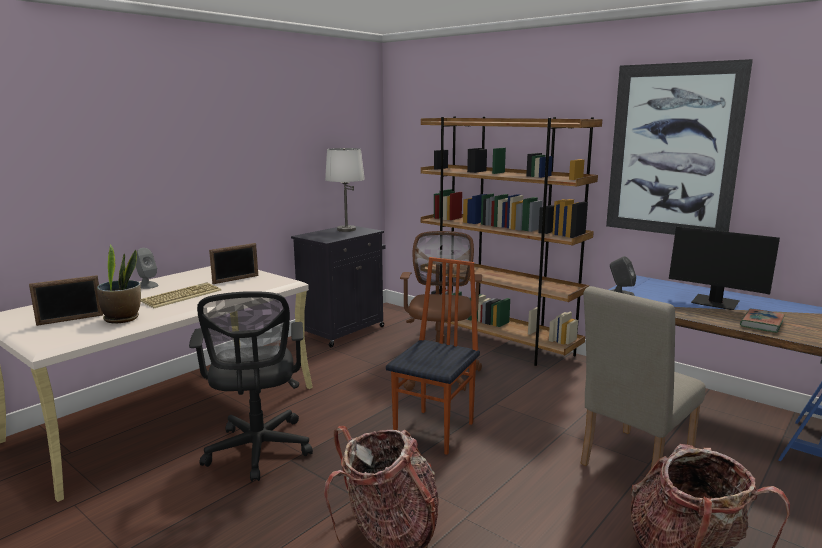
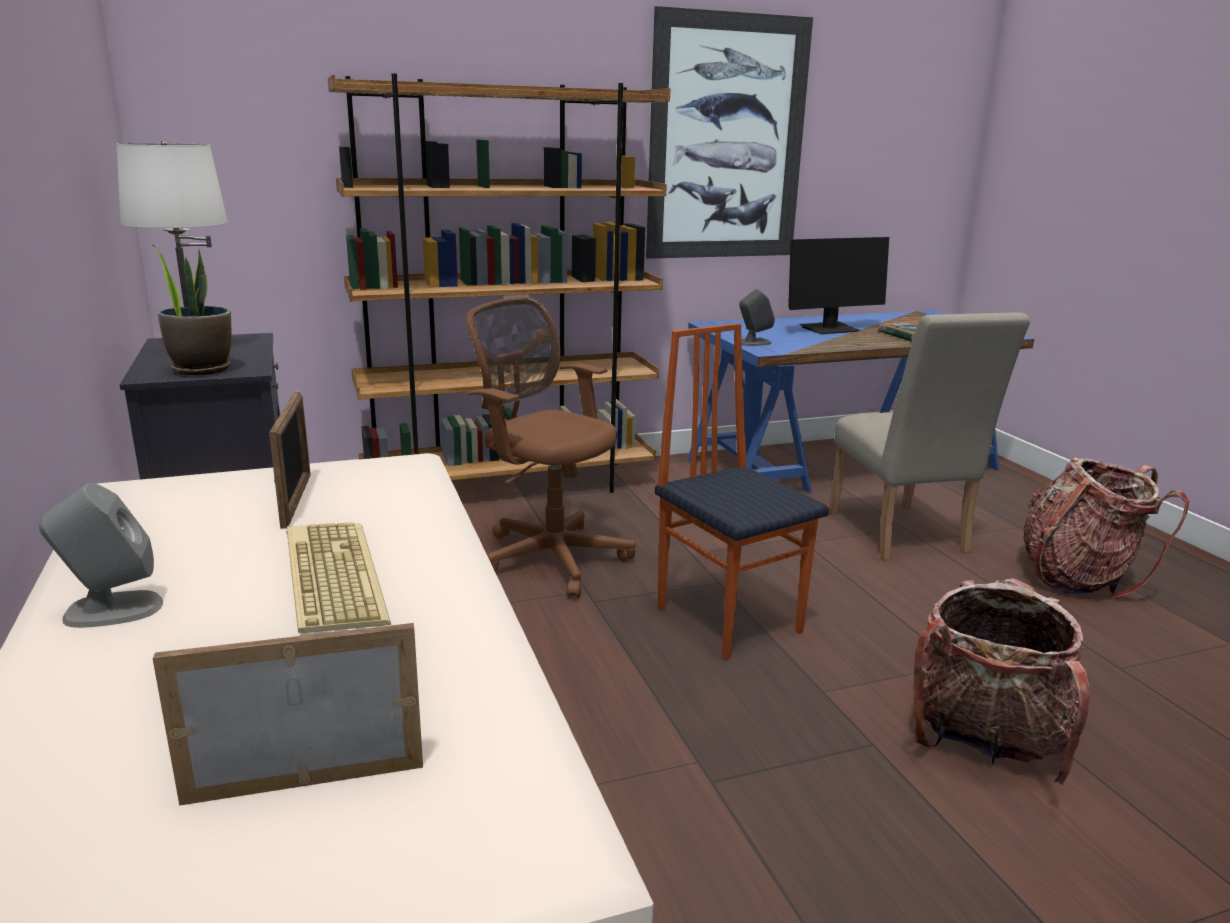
camera: 60 degrees left, 5 degrees up
picture frame [29,275,103,326] -> picture frame turned 105 degrees counterclockwise [153,623,423,806]
potted plant [97,244,141,323] -> potted plant moved to [152,244,232,375]
black office chair [189,291,313,482] -> none

